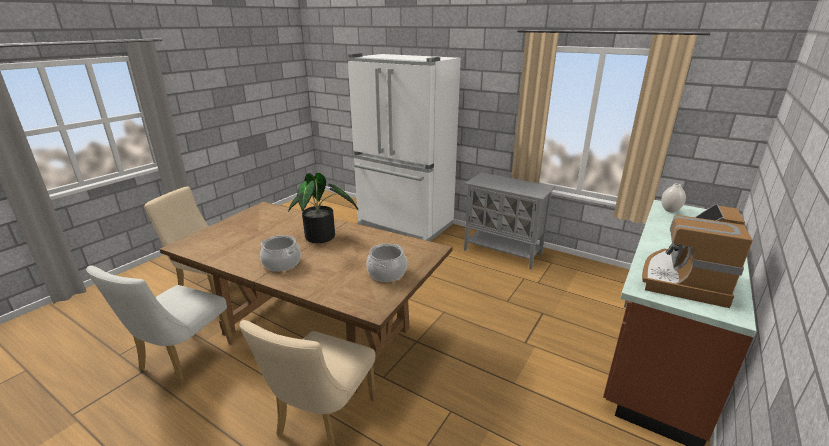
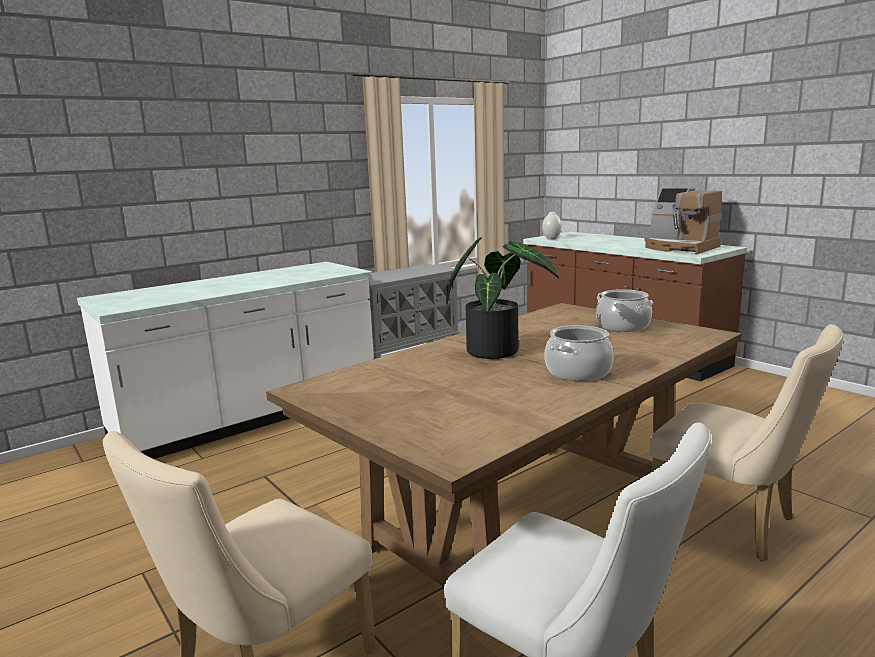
camera: 70 degrees left, 10 degrees down
white fridge [347,53,461,241] -> white counter [77,262,374,459]

